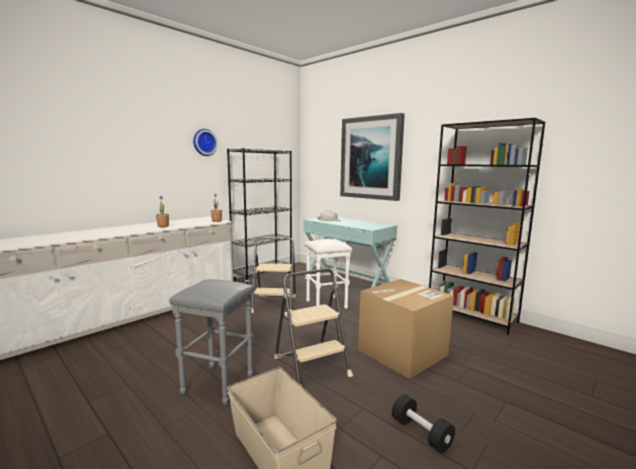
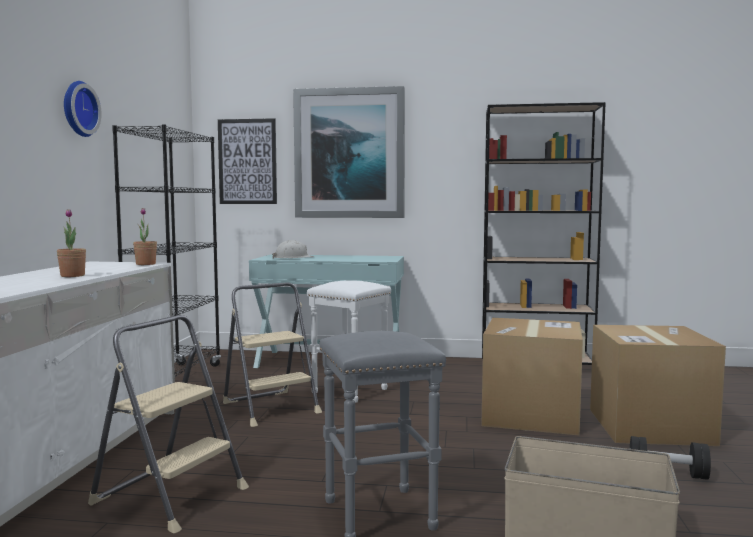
camera: 35 degrees left, 5 degrees down
beige step ladder [274,268,353,385] -> beige step ladder moved to [88,315,249,533]
none -> picture [218,118,277,204]
none -> cardboard box [590,325,726,446]

